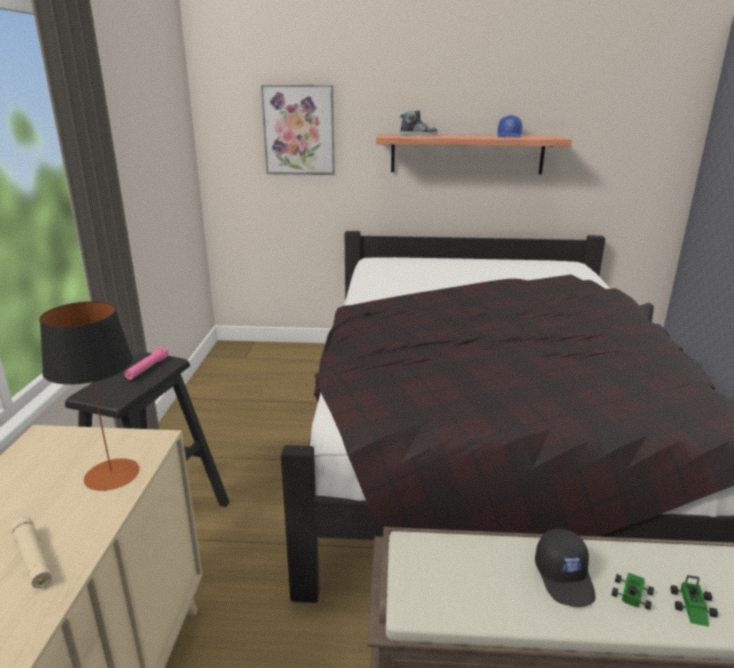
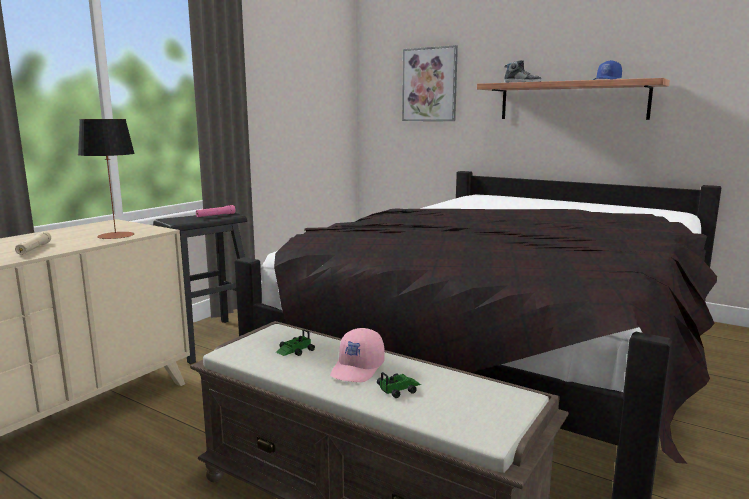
camera: 30 degrees right, 10 degrees down
black cap [535,529,596,607] -> pink cap [330,328,385,382]
toy car [671,575,718,627] -> toy car moved to [276,329,315,356]

